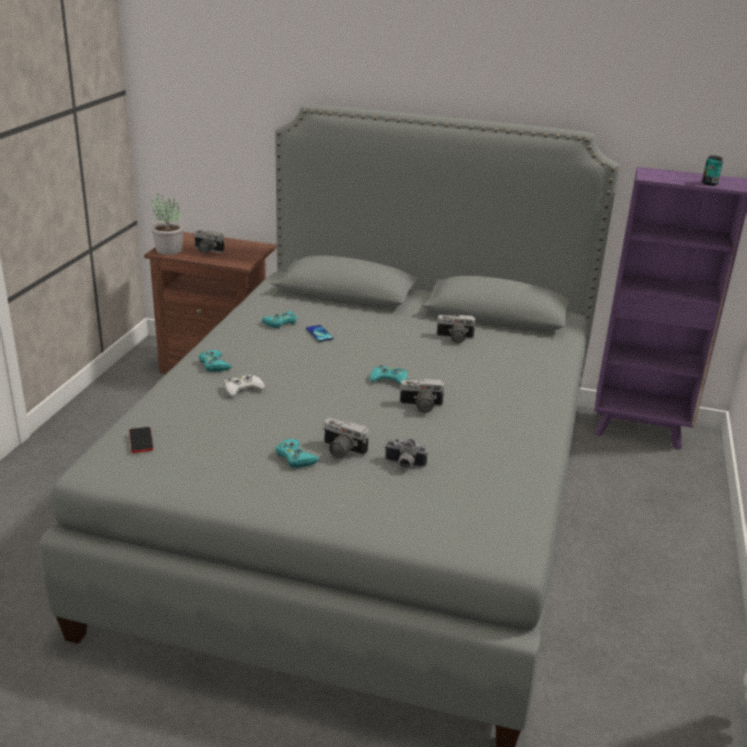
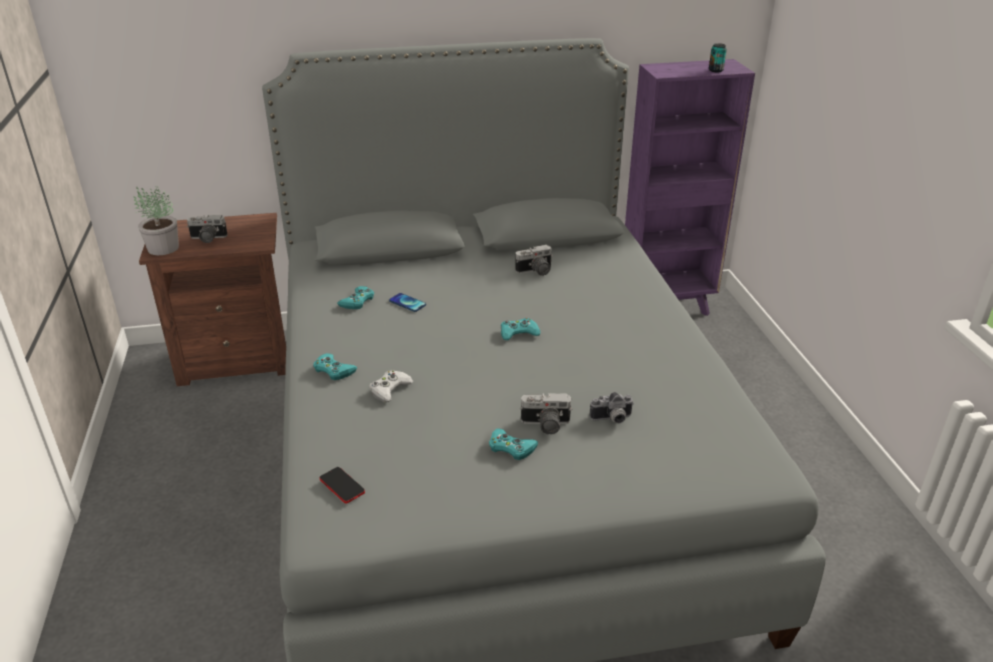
camera: 25 degrees left, 5 degrees up
camera [399,379,445,413] -> none

